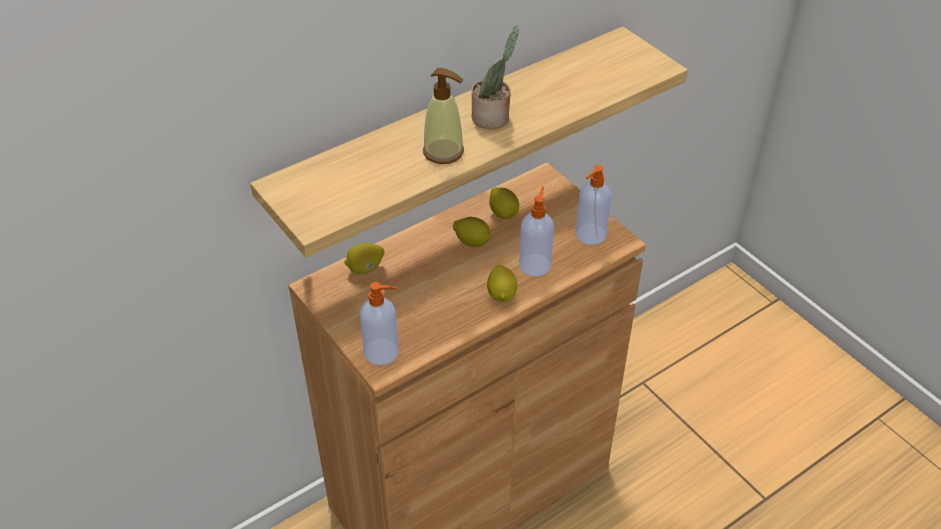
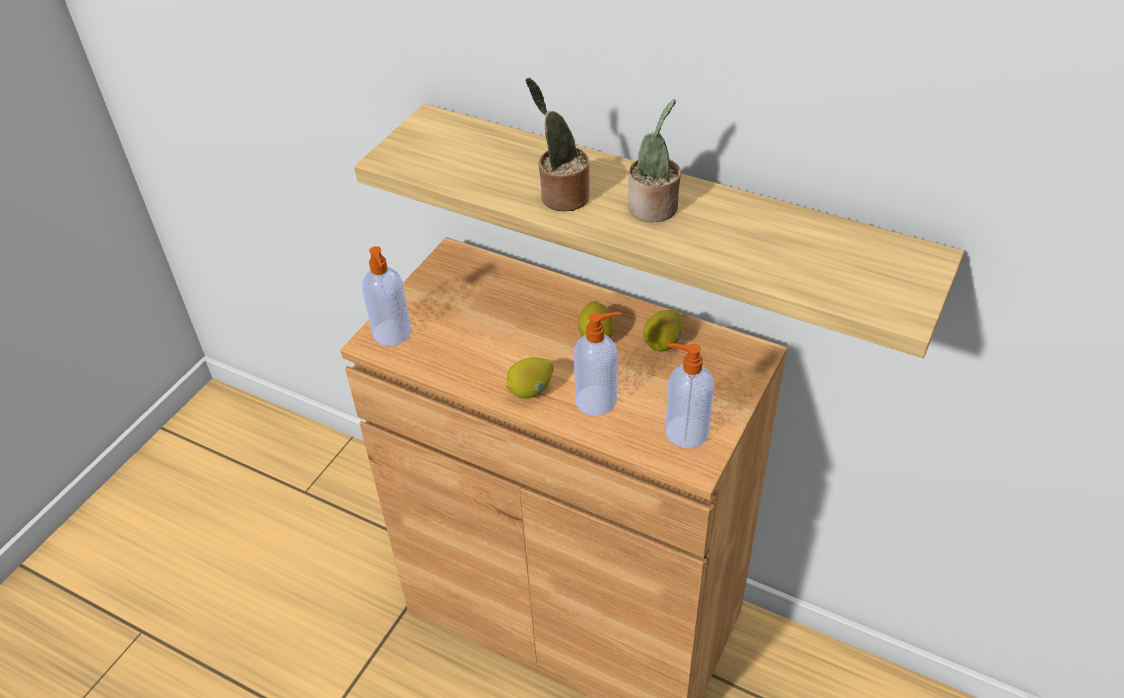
camera: 65 degrees right, 0 degrees up
lemon [344,243,384,274] -> none
soap dispenser [423,68,464,164] -> potted plant [526,78,590,211]

